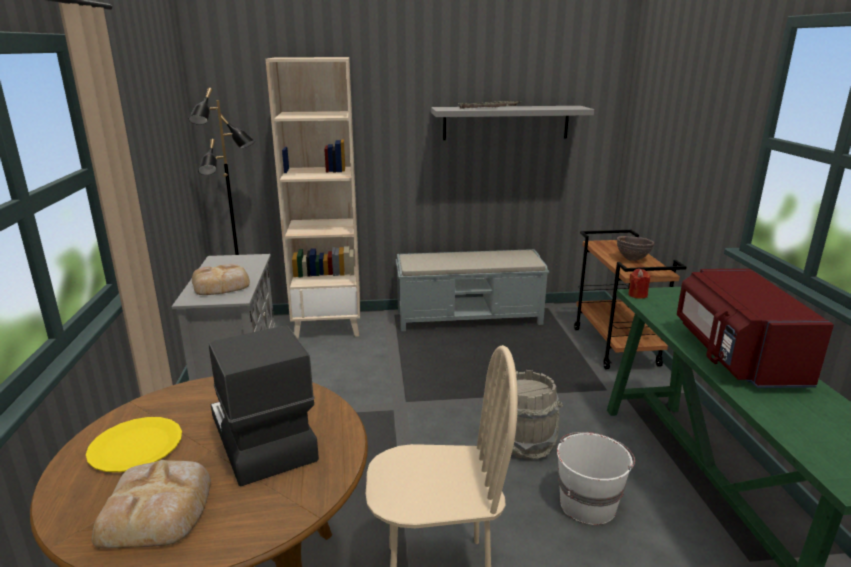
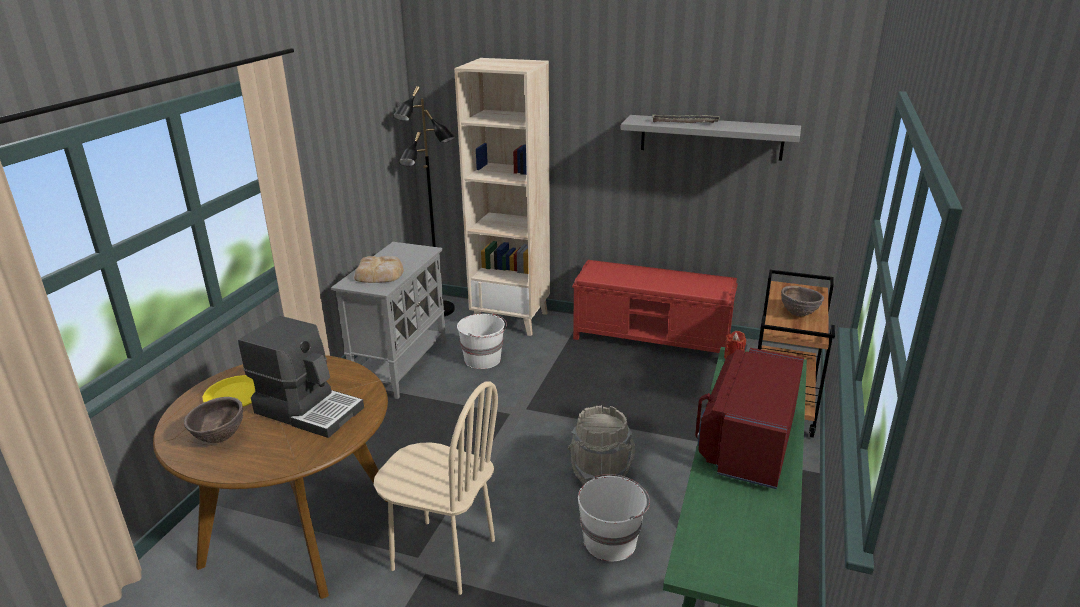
camera: 25 degrees right, 5 degrees up
bread [92,460,211,548] -> brown bowl [184,397,243,443]
coffee machine [209,326,319,486] -> coffee machine turned 120 degrees clockwise [238,316,364,438]
grey bench [396,249,549,331] -> red bench [572,260,738,353]
none -> white bucket [457,313,507,369]

